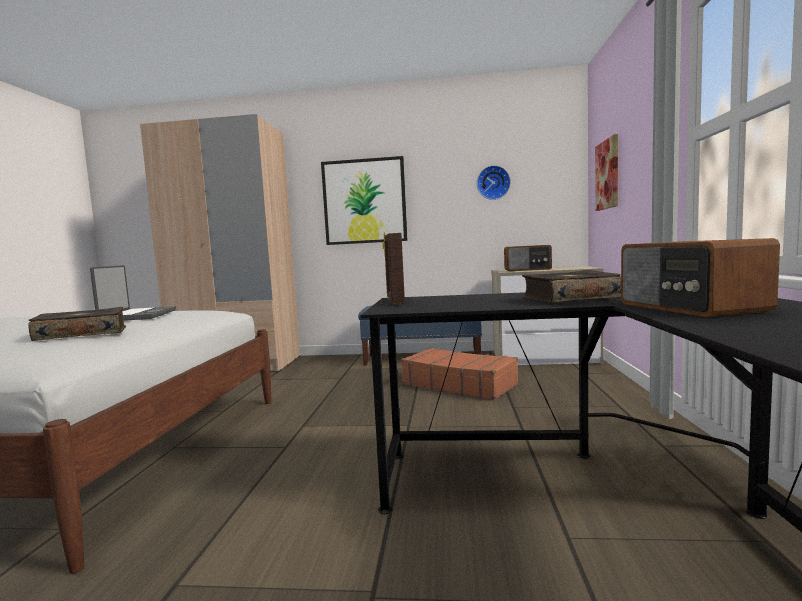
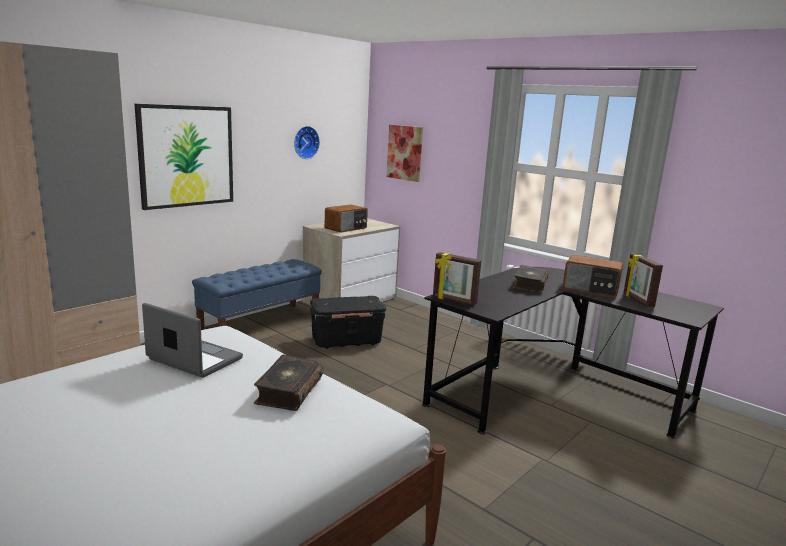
camera: 55 degrees left, 10 degrees up
brown suitcase [401,348,519,400] -> black storage box [310,296,386,348]
none -> picture frame [623,254,663,308]

